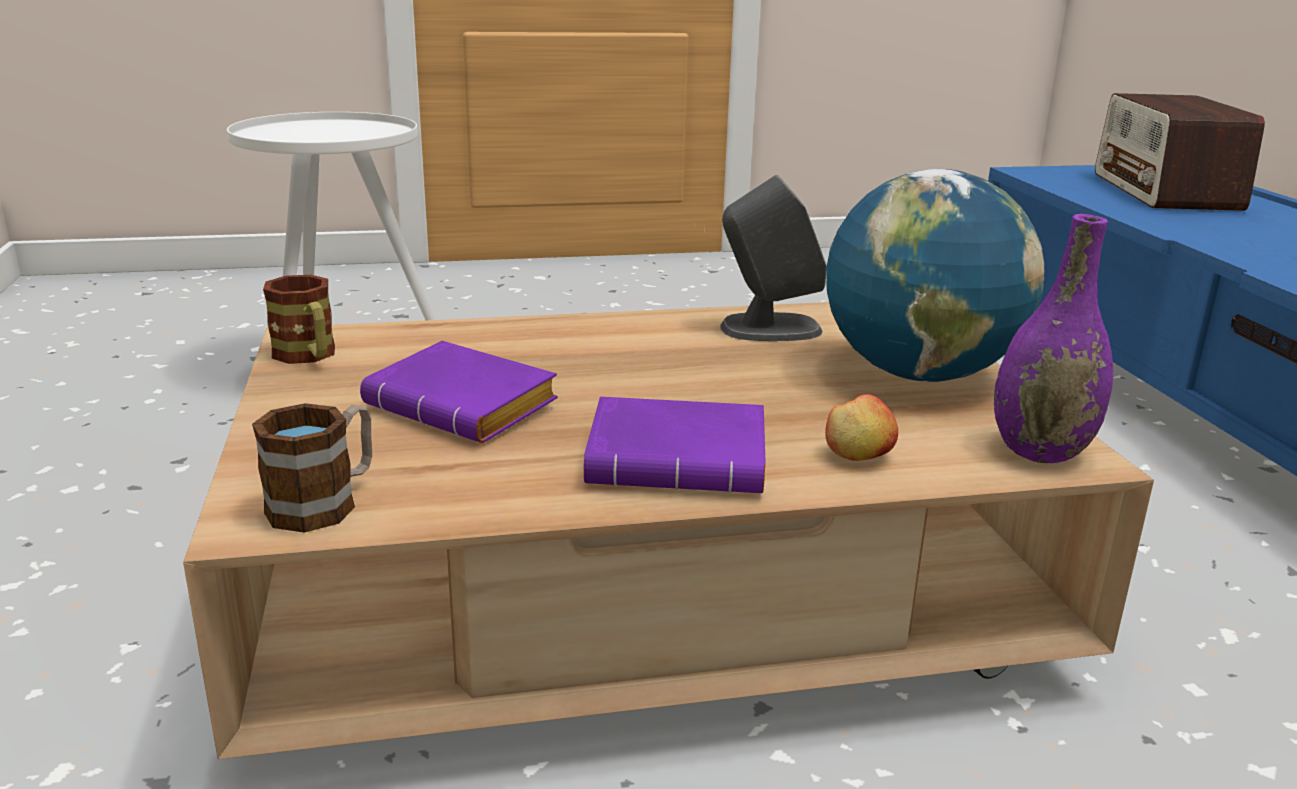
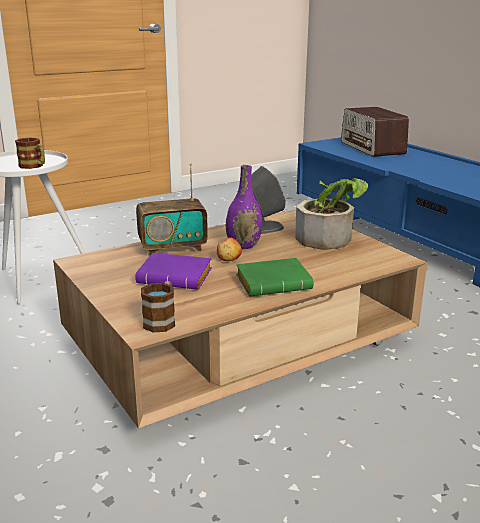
camera: 20 degrees left, 0 degrees up
mug [263,275,335,364] -> mug moved to [15,138,45,169]
purple book [584,397,766,493] -> green book [236,258,314,296]
apple [825,394,898,461] -> apple moved to [217,237,242,261]
globe [826,169,1044,382] -> potted plant [296,178,368,250]
purple vase [994,214,1113,463] -> purple vase moved to [226,165,262,249]
none -> radio [136,164,208,257]

